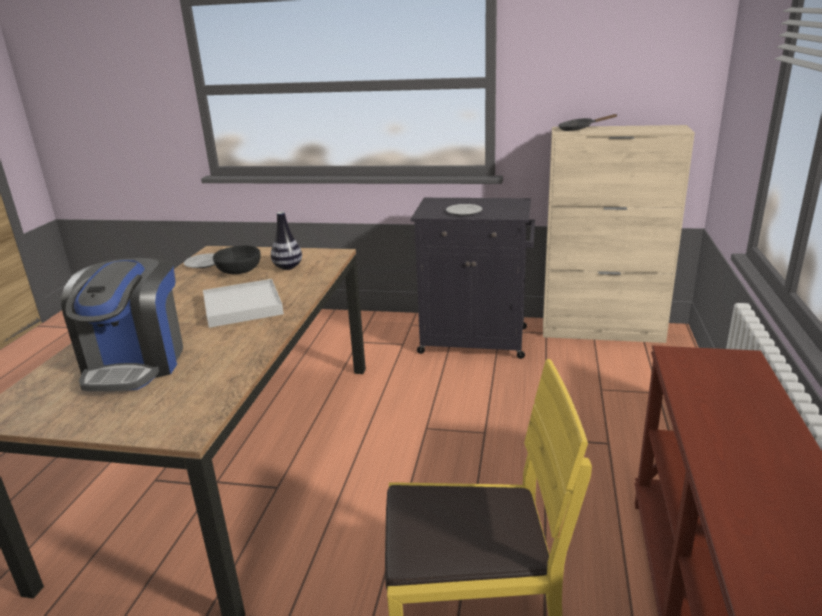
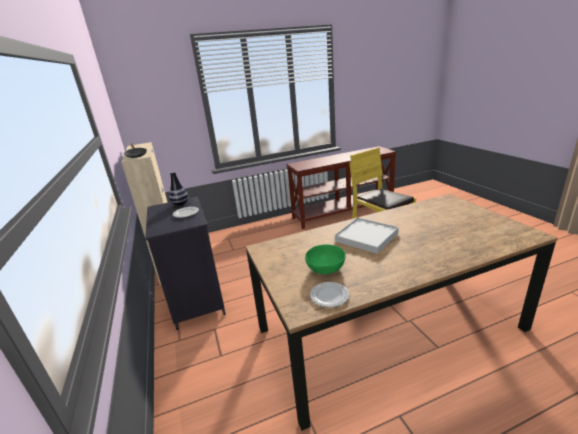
camera: 120 degrees left, 0 degrees up
coffee machine [61,258,183,392] -> none
black bowl [213,245,261,274] -> green bowl [305,244,346,275]
vase [271,212,302,270] -> vase moved to [169,171,188,206]

